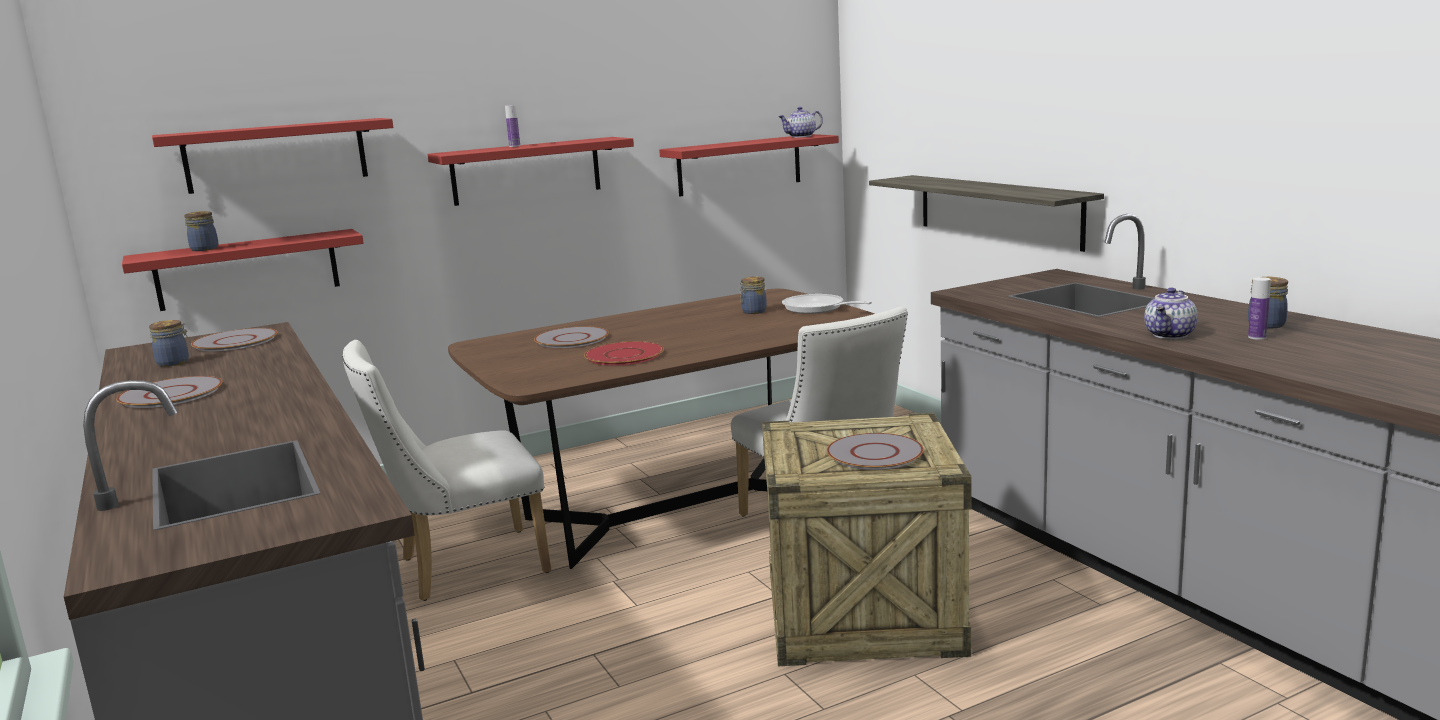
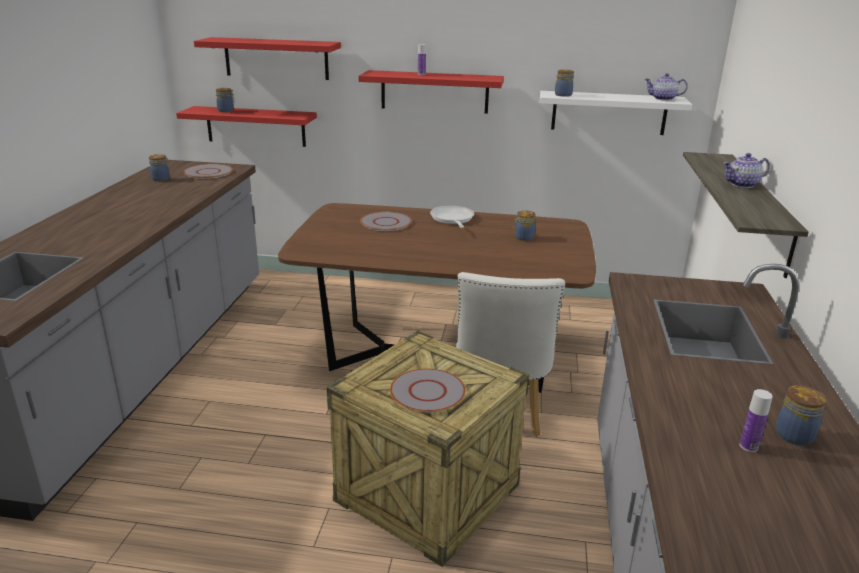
camera: 35 degrees right, 10 degrees up
grey plate [116,376,223,408] -> none
white chair [342,340,552,601] -> none
red plate [584,341,664,366] -> none
red shelf [659,134,839,196] -> white shelf [540,91,692,135]
frying pan [782,294,872,314] -> frying pan moved to [430,206,474,228]
teapot [1144,288,1198,339] -> teapot moved to [724,153,770,188]
none -> jar [555,69,574,97]

